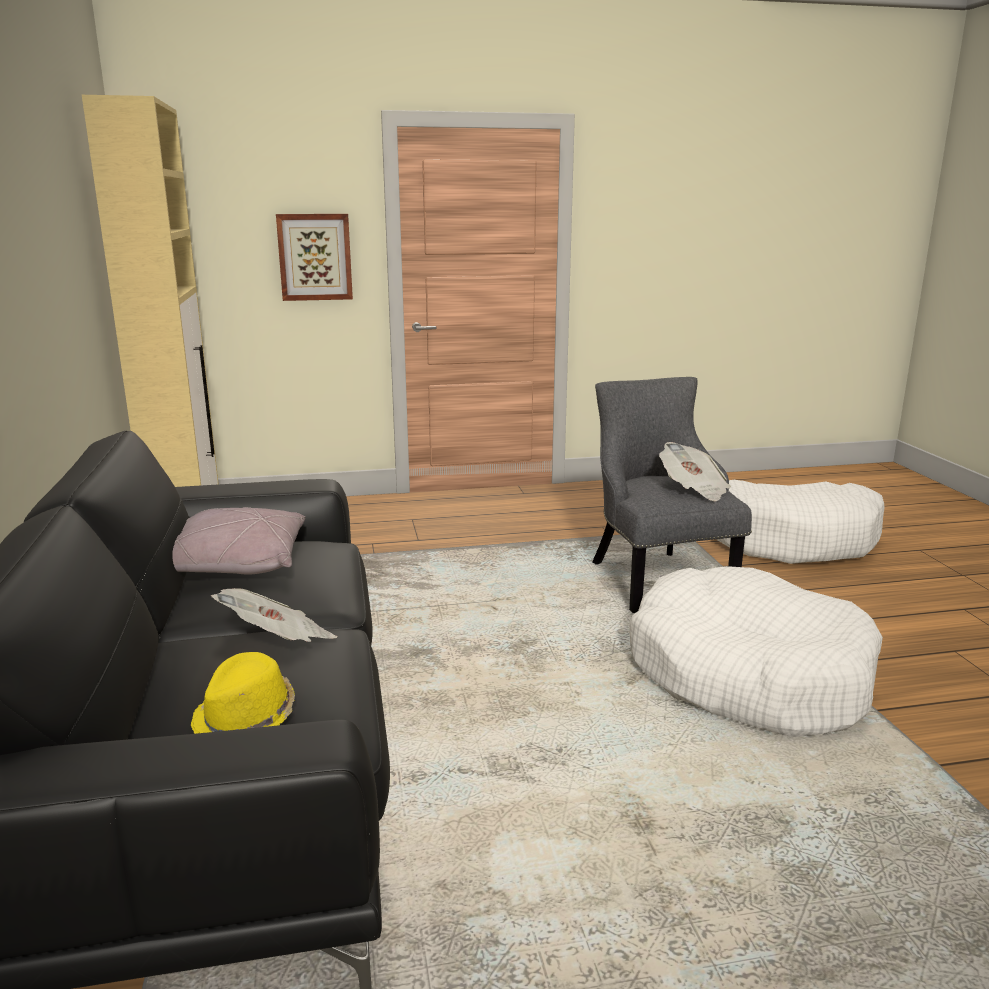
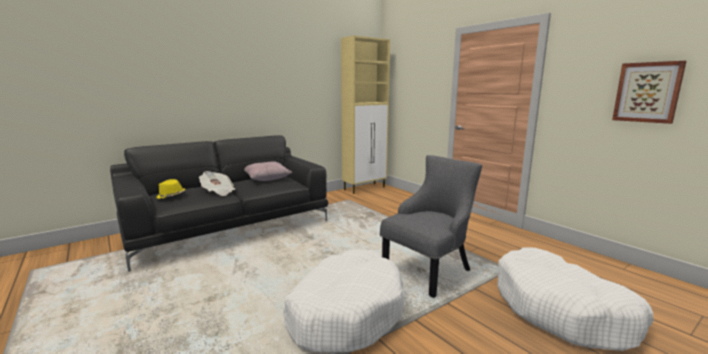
camera: 65 degrees right, 5 degrees down
picture [276,214,353,301] -> picture moved to [612,61,686,124]
newspaper [659,442,731,502] -> none

